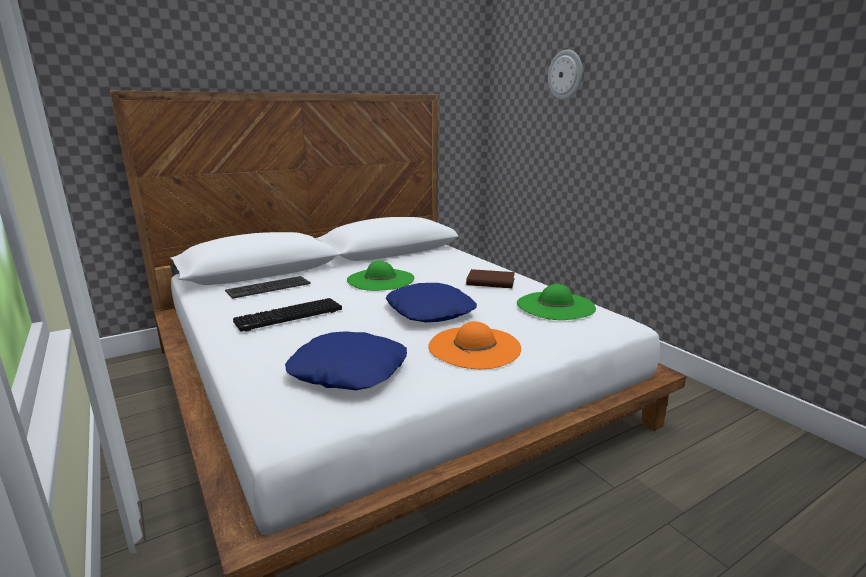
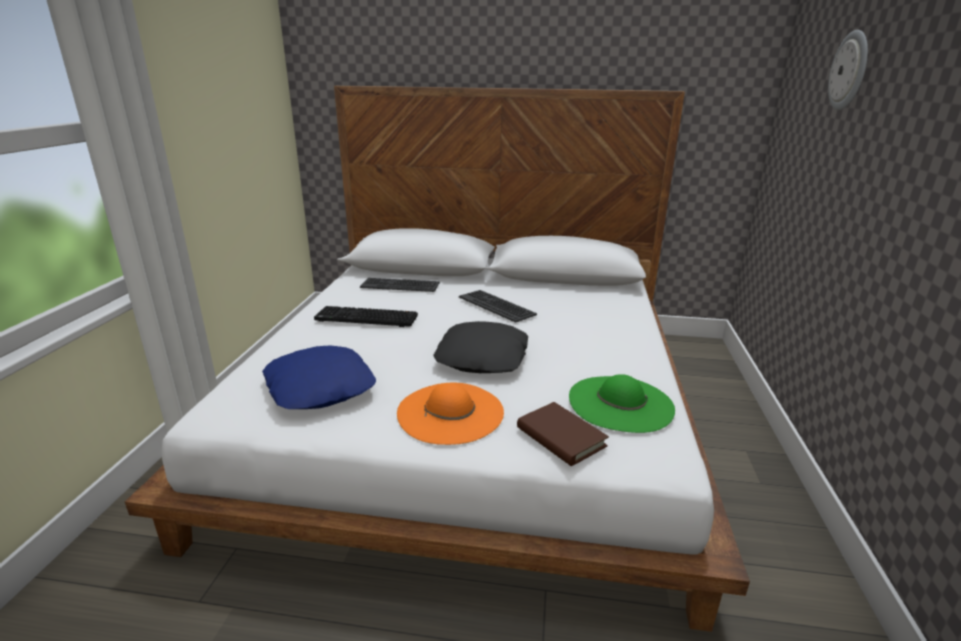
camera: 40 degrees right, 5 degrees up
green hat [347,260,414,291] -> keyboard [459,290,537,323]
blue pillow [386,283,477,322] -> black pillow [433,321,528,373]
brown book [466,269,515,288] -> brown book moved to [517,402,609,466]

